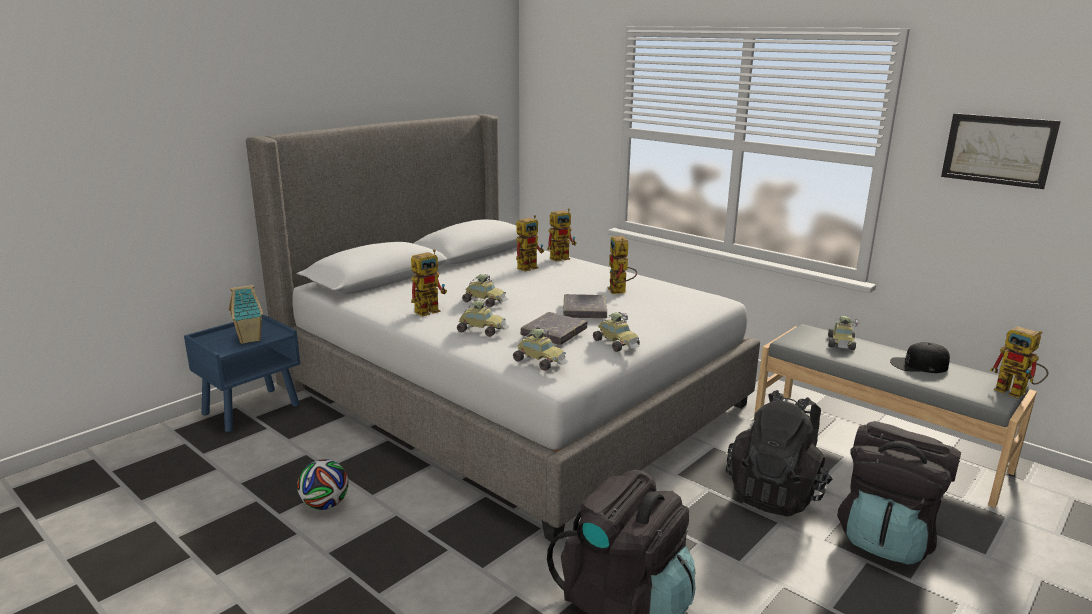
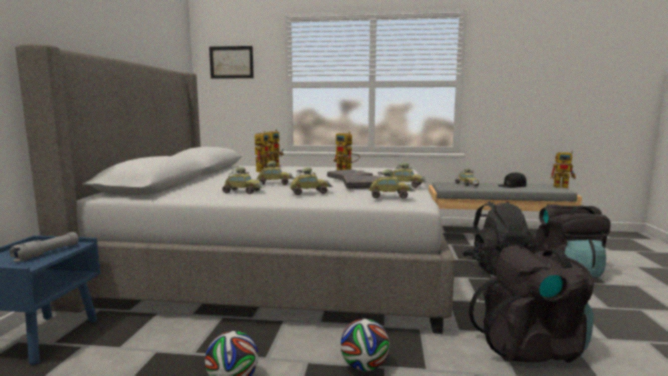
camera: 35 degrees left, 10 degrees down
toy house [229,285,263,344] -> grey flashlight [9,232,79,262]
toy robot [411,250,447,316] -> toy car [222,167,265,194]
picture [941,113,1061,189] -> picture moved to [209,46,254,79]
none -> football [340,319,390,371]

